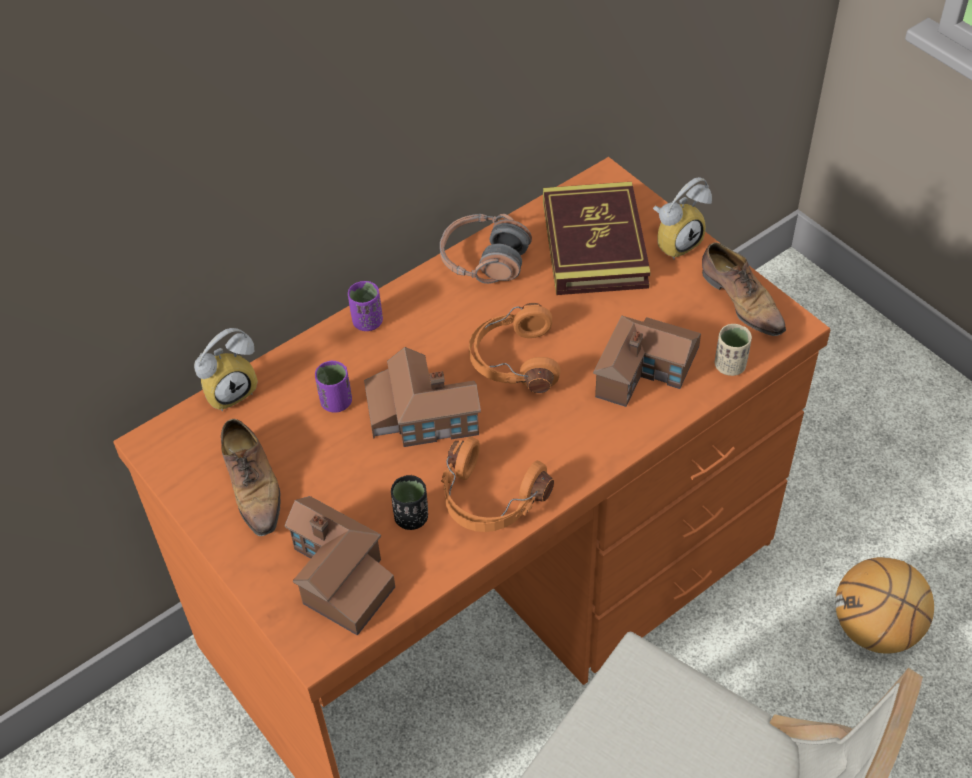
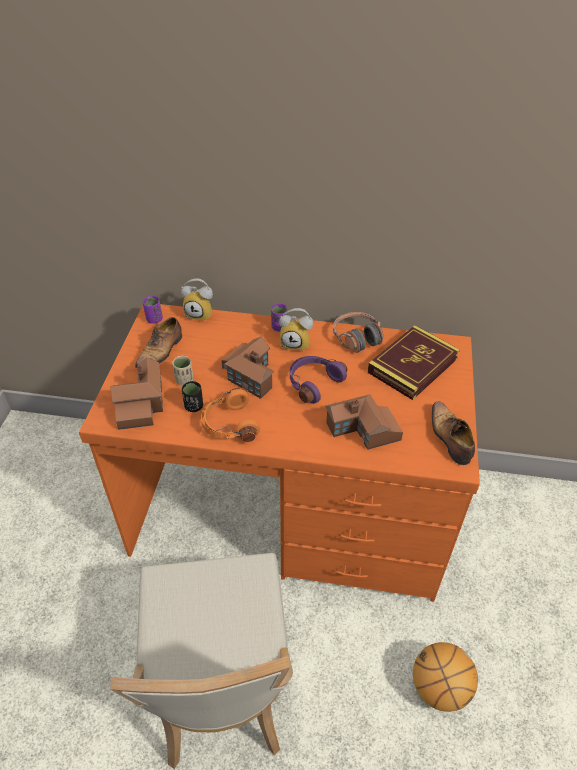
camera: 45 degrees right, 5 degrees down
purple cup [315,361,352,412] -> purple cup moved to [143,296,163,324]
orange headphones [469,303,560,393] -> purple headphones [290,356,347,404]
alarm clock [653,177,712,259] -> alarm clock moved to [279,308,313,352]
shoe [702,242,786,336] -> shoe turned 150 degrees clockwise [432,402,475,465]
beige cup [715,324,752,376] -> beige cup moved to [172,356,193,386]

